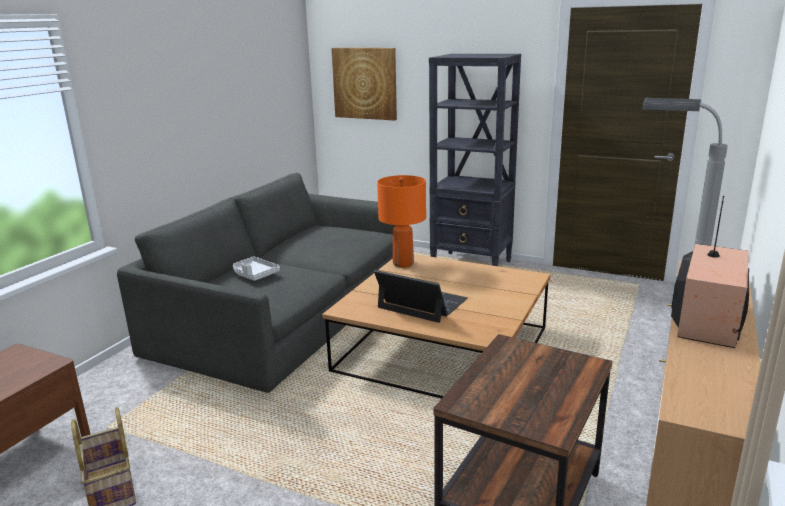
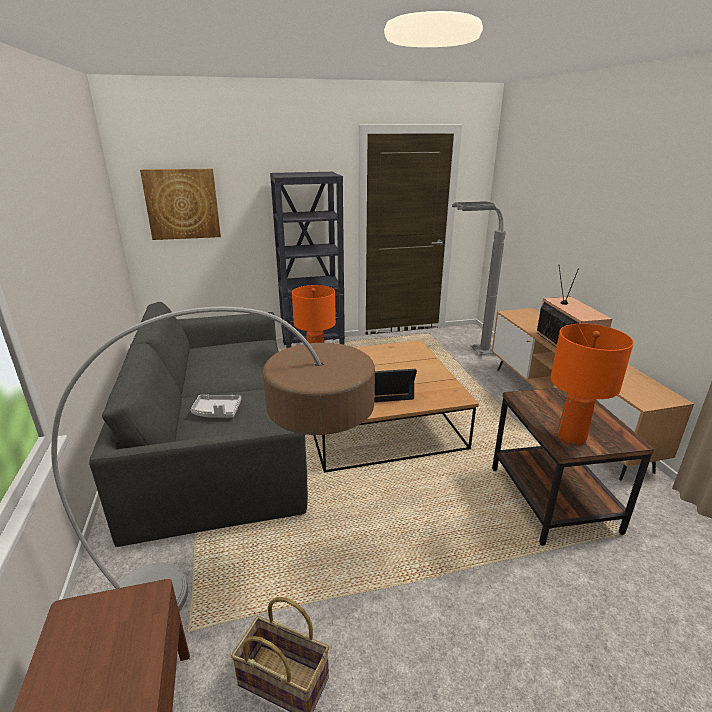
camera: 40 degrees left, 5 degrees up
none -> floor lamp [51,307,375,612]
none -> orange table lamp [550,324,634,446]

